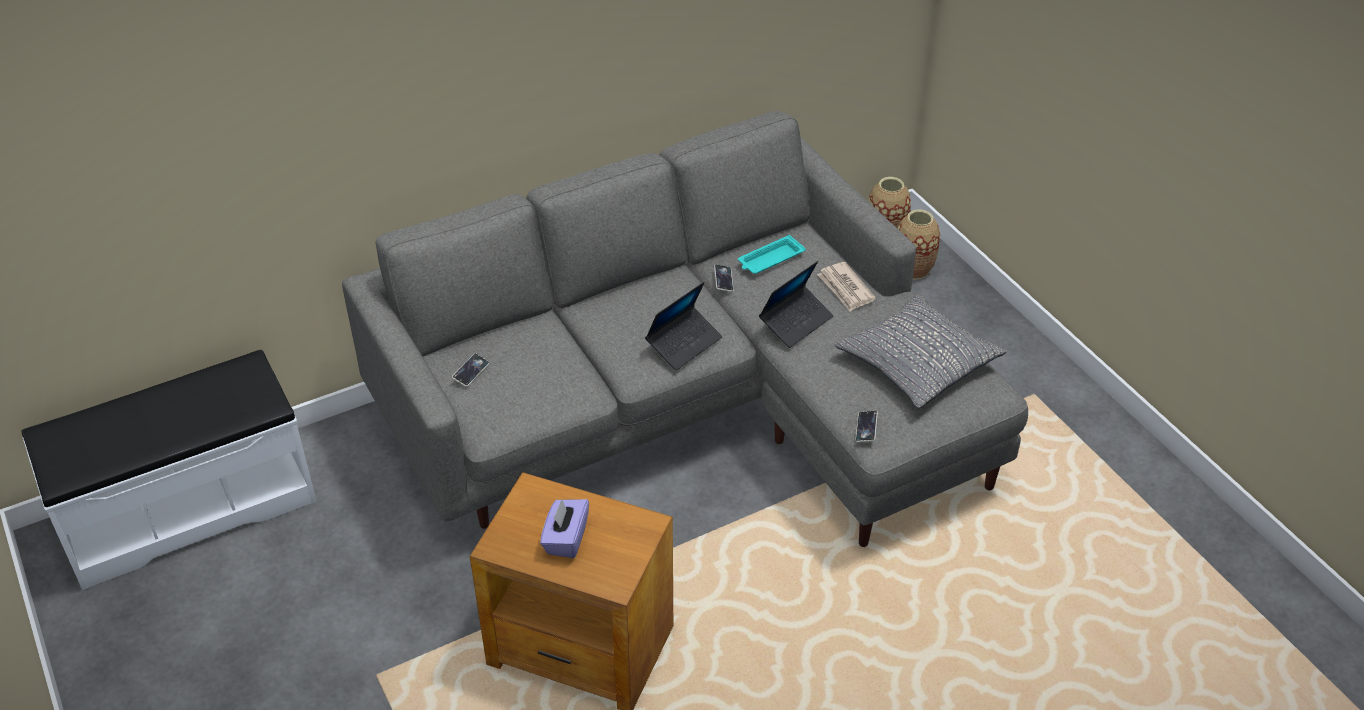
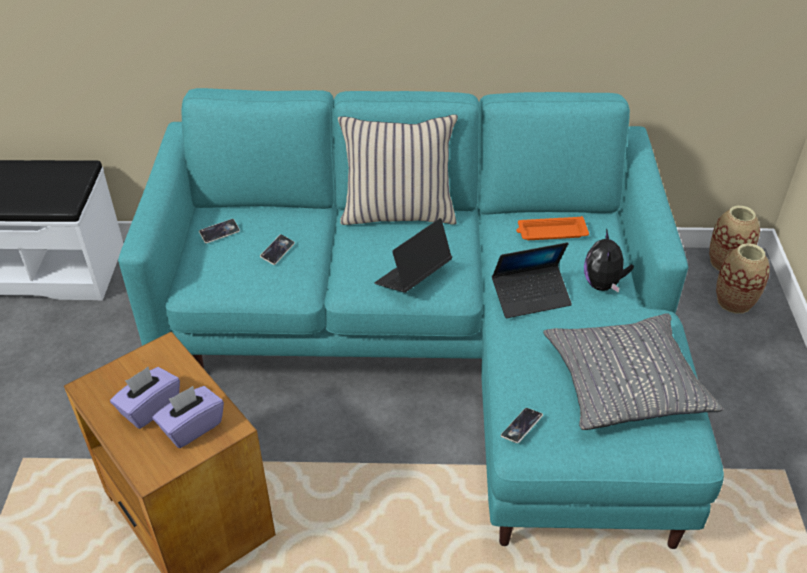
camera: 30 degrees right, 0 degrees up
grey sofa [342,111,1028,547] -> turquoise sofa [118,88,724,549]
laptop [645,282,722,370] -> laptop turned 150 degrees clockwise [375,218,452,293]
phone [714,265,734,292] -> phone moved to [260,234,295,265]
turquoise tray [738,235,806,274] -> orange tray [516,216,589,240]
newspaper [817,262,876,312] -> plush toy [584,228,634,293]
none -> purple tissue box [152,386,224,448]
none -> beige pillow [338,114,458,225]

